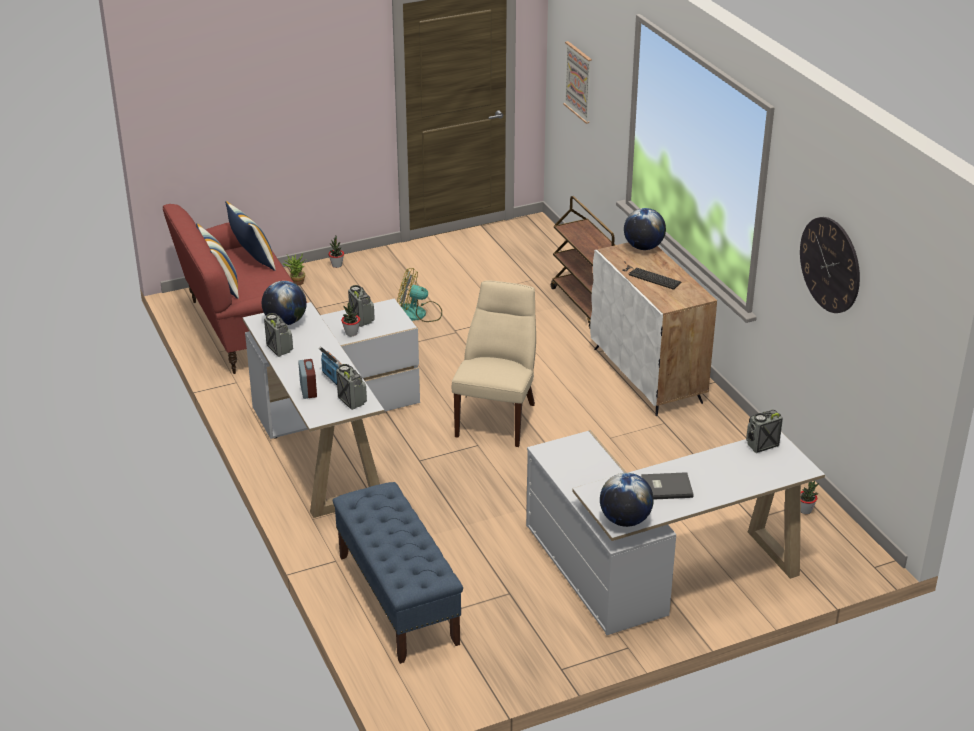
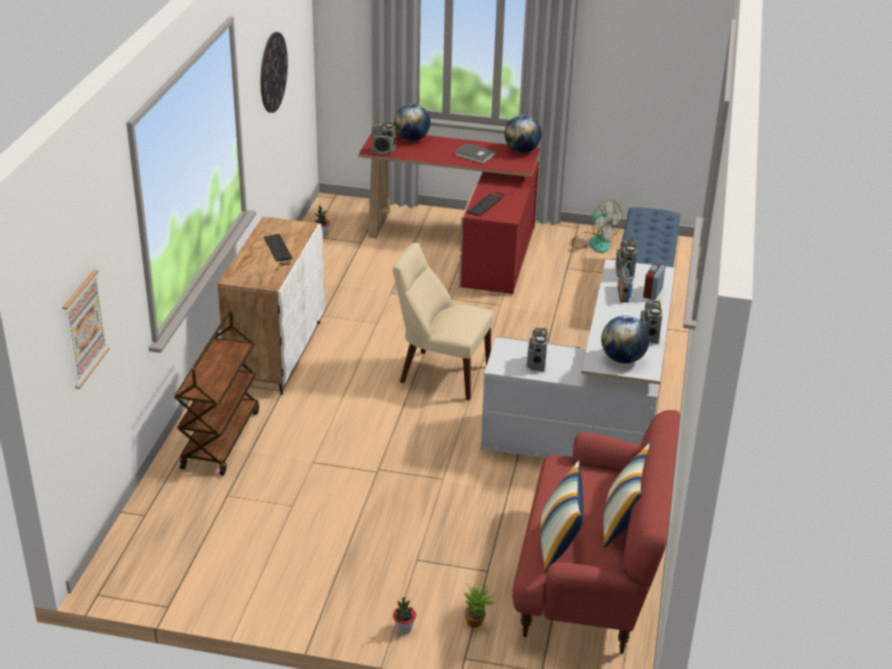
camera: 145 degrees left, 0 degrees up
potted plant [341,302,360,336] -> none
fan [397,268,442,322] -> fan moved to [572,200,623,253]
beige chair [452,281,536,447] -> beige chair turned 60 degrees clockwise [393,243,493,400]
white desk [526,430,825,635] -> red desk [358,132,541,294]
globe [624,208,666,250] -> globe moved to [394,104,430,141]
none -> keyboard [467,192,513,216]

